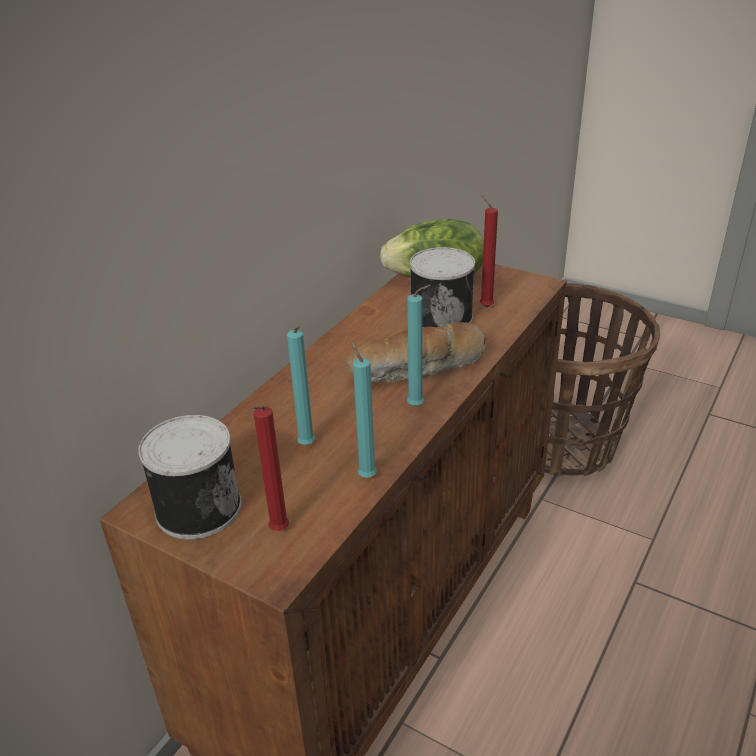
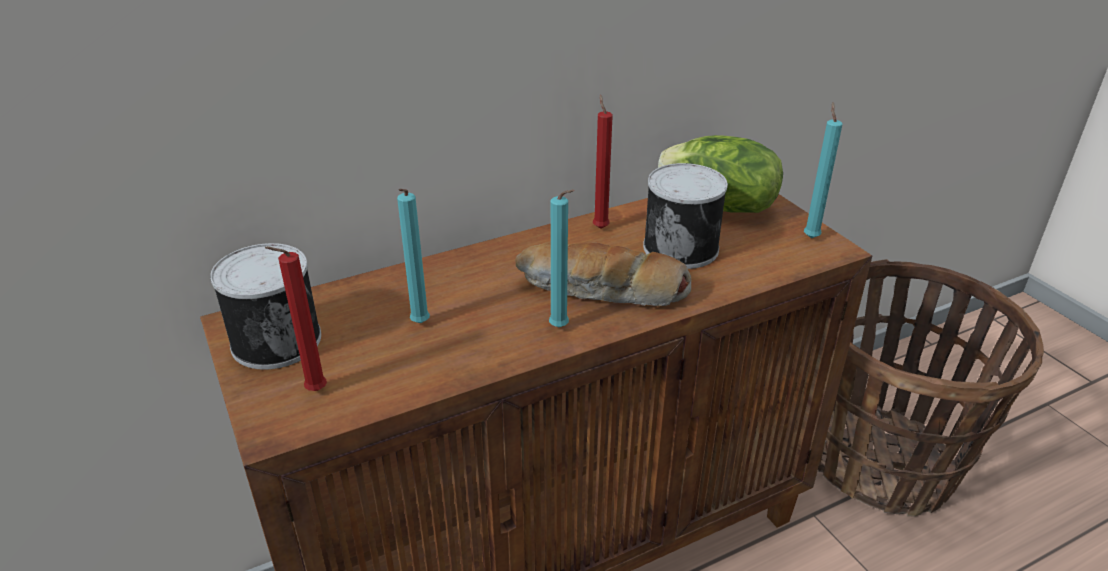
camera: 30 degrees right, 0 degrees up
turquoise candle [351,340,377,478] -> turquoise candle moved to [804,102,843,238]
red candle [480,195,498,307] -> red candle moved to [593,94,613,229]

